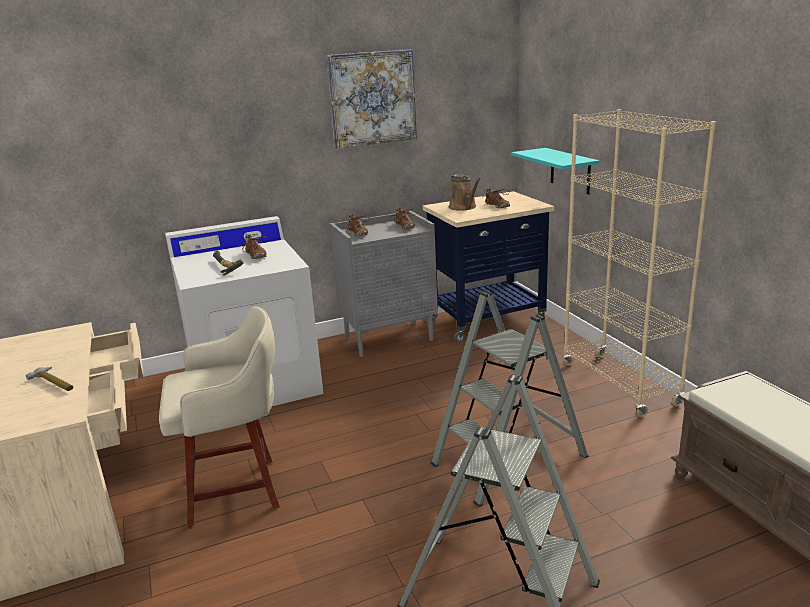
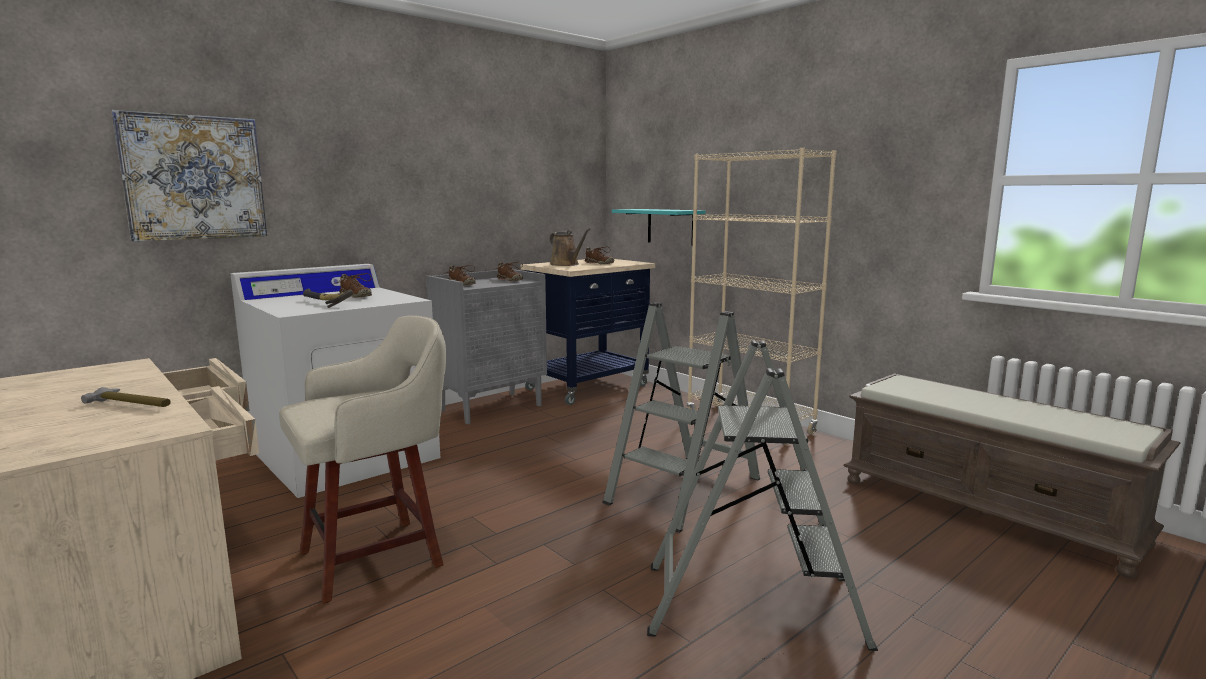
camera: 20 degrees left, 10 degrees down
picture [326,49,417,148] -> picture moved to [112,110,267,241]

